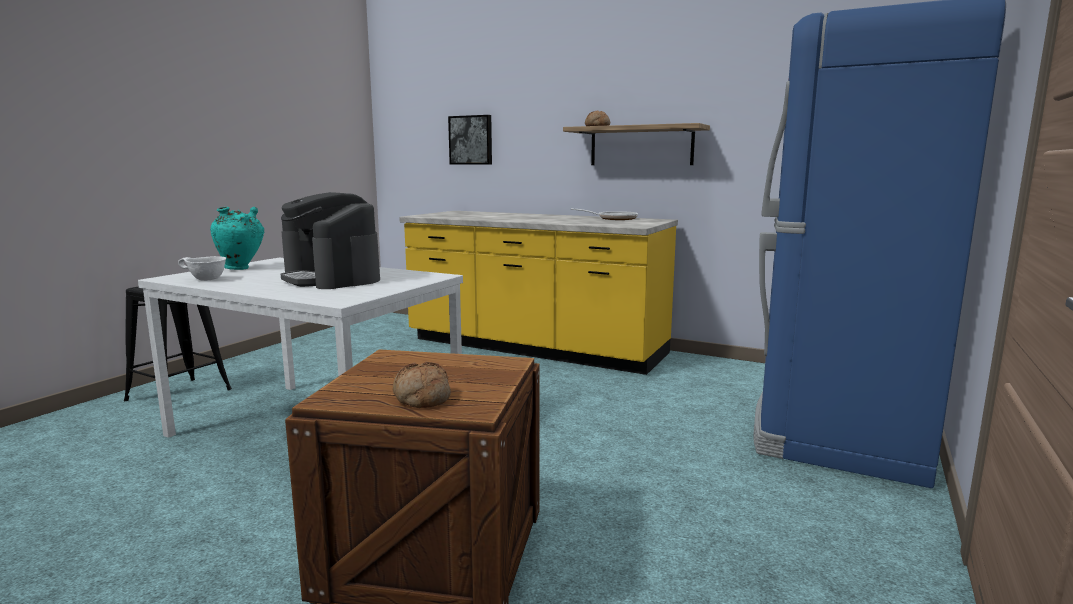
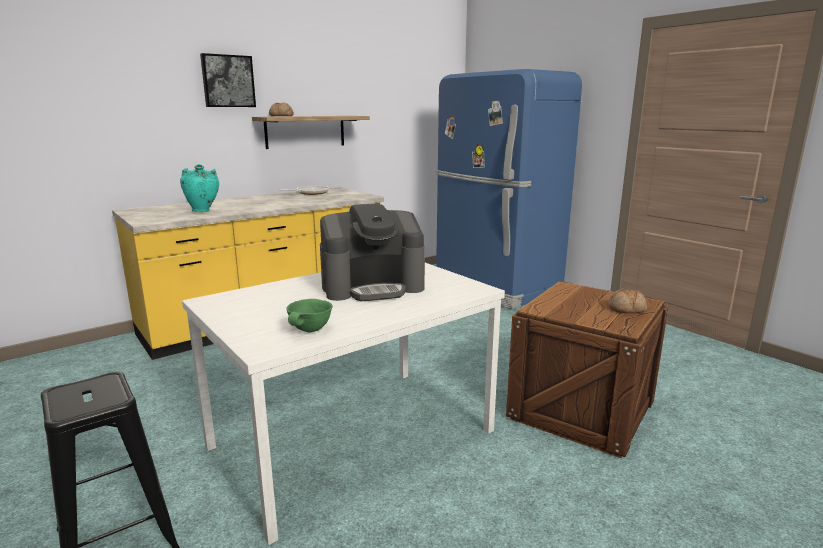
camera: 65 degrees left, 5 degrees up
white bowl [178,256,226,281] -> green bowl [286,299,333,332]
turquoise vase [210,207,264,270] -> turquoise vase moved to [180,164,219,212]
picture [448,115,492,164] -> picture moved to [200,53,256,107]

